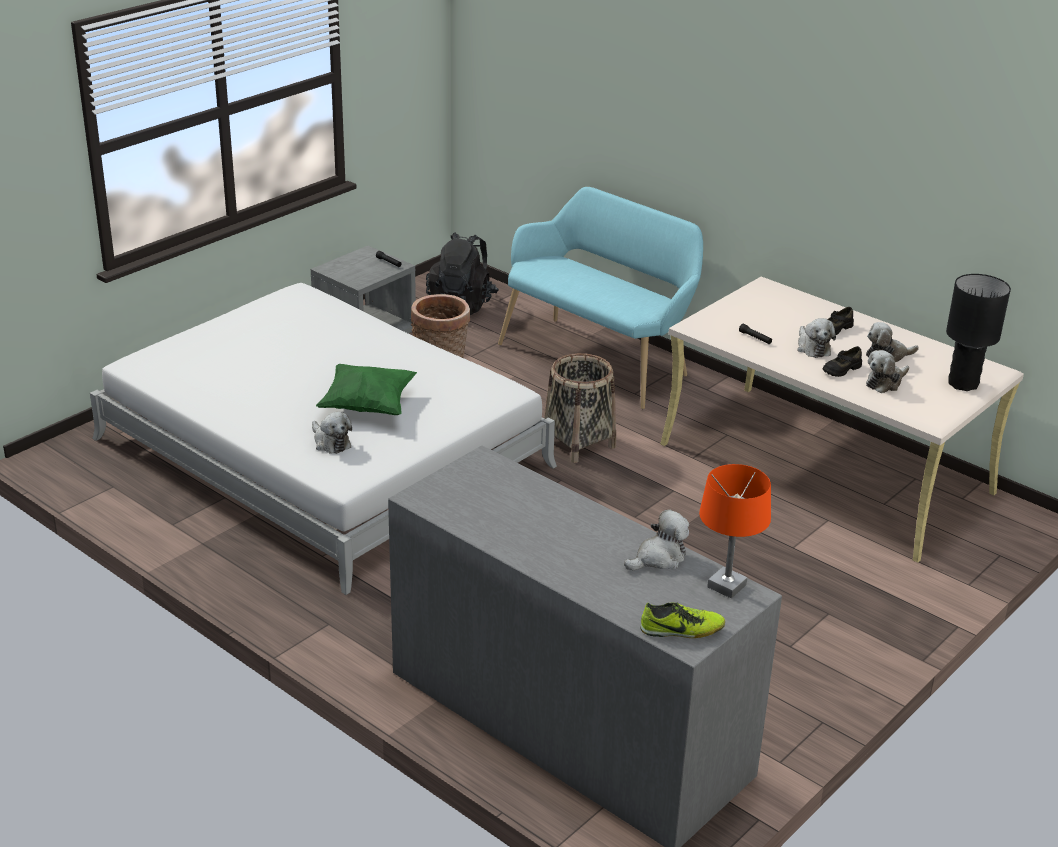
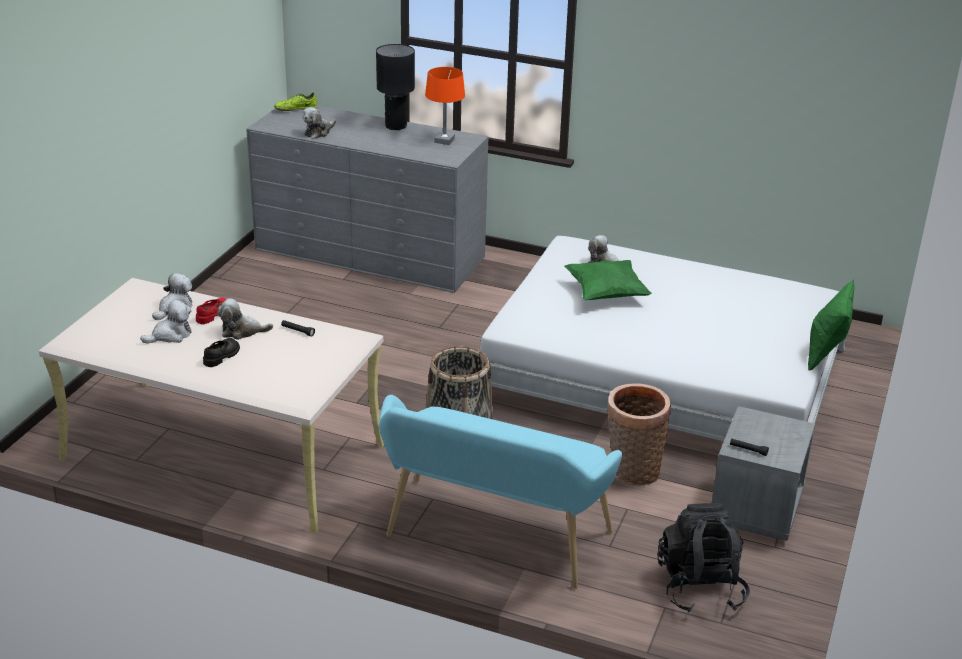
camera: 160 degrees right, 0 degrees up
orange table lamp [699,464,771,598] -> orange table lamp moved to [425,67,465,145]
plush toy [797,318,836,358] -> plush toy turned 60 degrees counterclockwise [217,299,273,340]
black shoe [823,346,862,377] -> red shoe [196,298,226,324]
black table lamp [946,274,1011,391] -> black table lamp moved to [376,44,415,130]
none -> green pillow [808,280,855,370]

